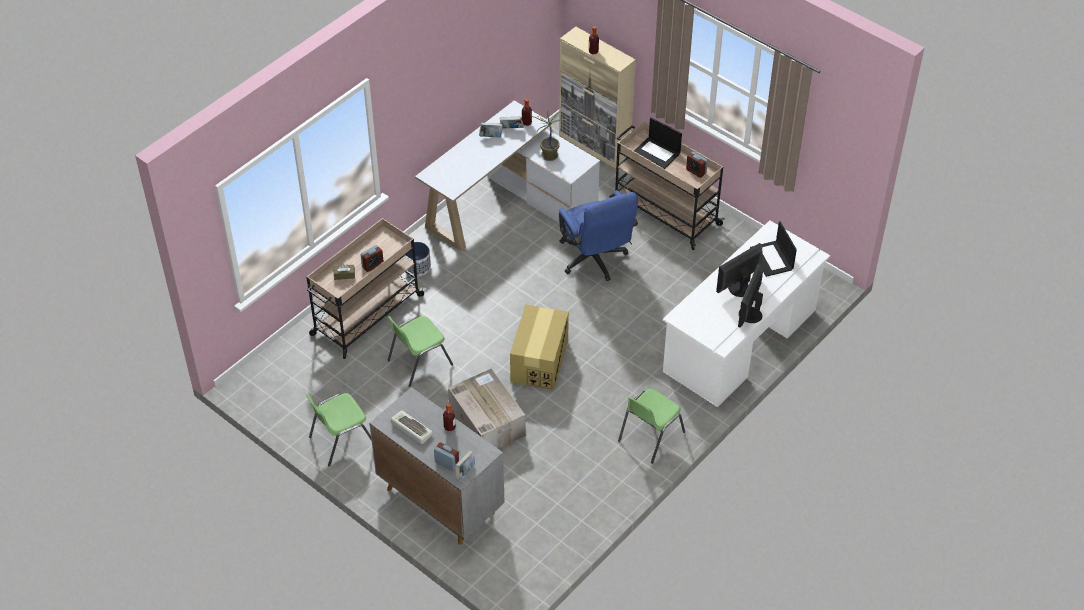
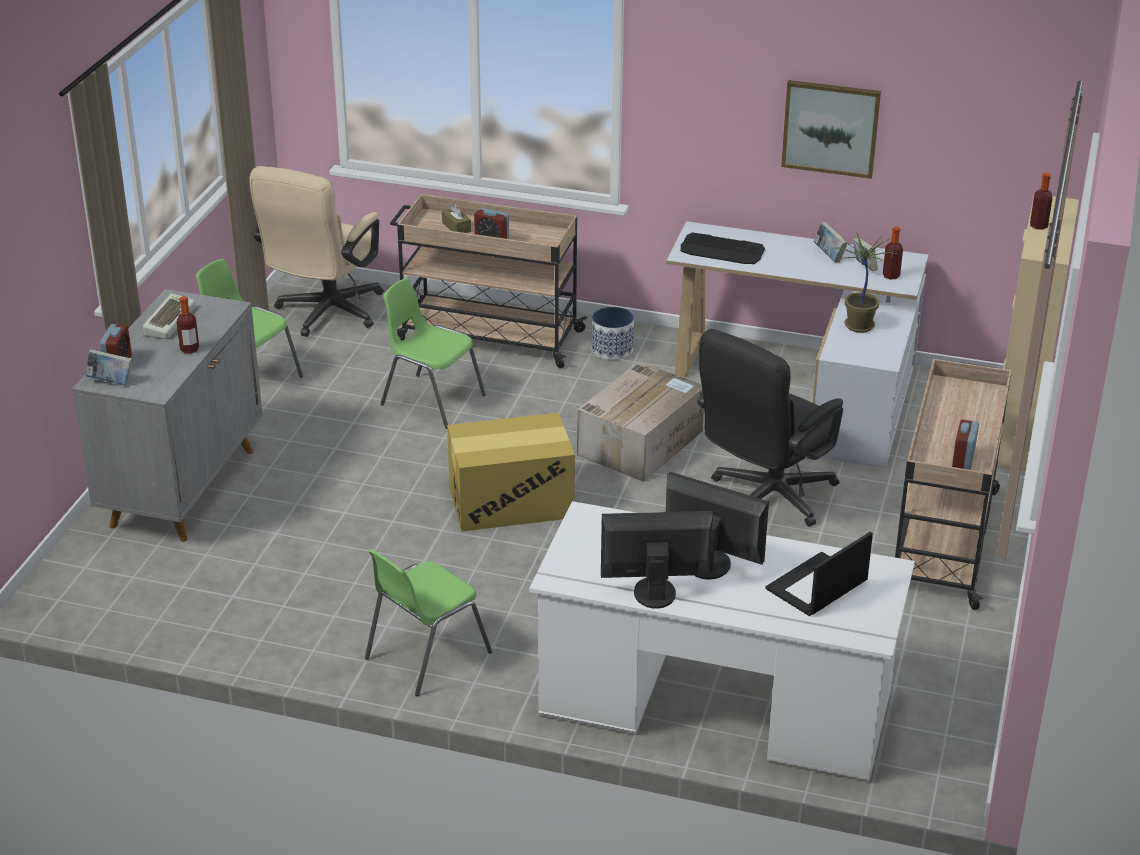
camera: 65 degrees right, 15 degrees down
cardboard box [448,368,526,449] -> cardboard box moved to [577,362,704,482]
blue office chair [559,190,638,281] -> black office chair [697,329,843,527]
green chair [618,389,685,464] -> green chair turned 60 degrees counterclockwise [365,549,492,696]
laptop [634,117,682,169] -> none
none -> beige office chair [249,166,384,337]
none -> keyboard [681,233,765,264]
none -> picture [781,80,881,179]

